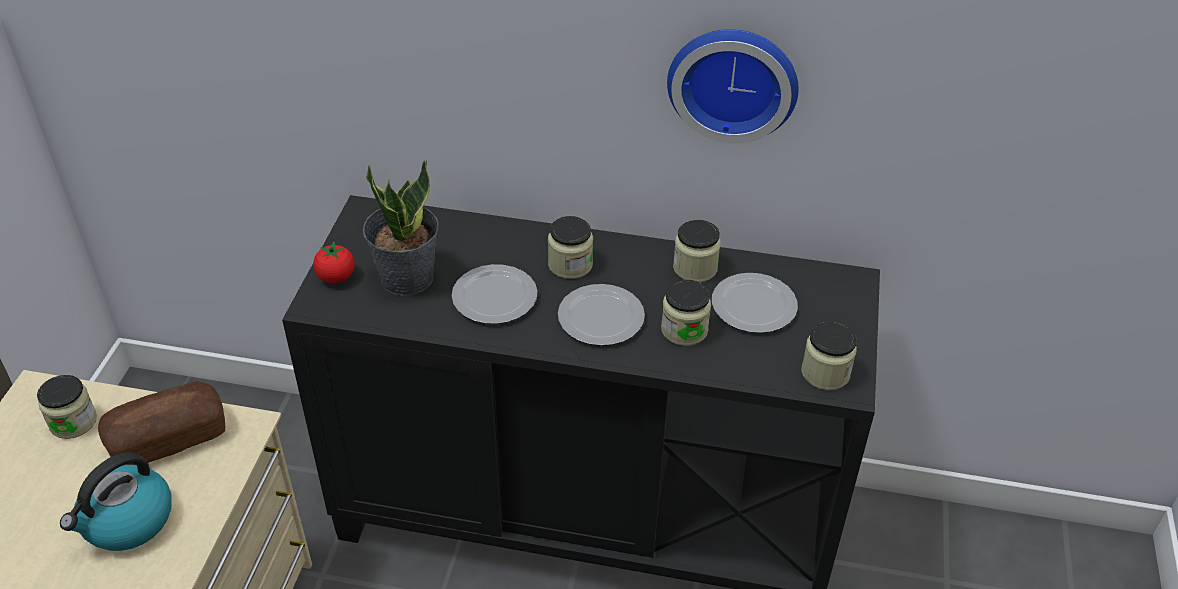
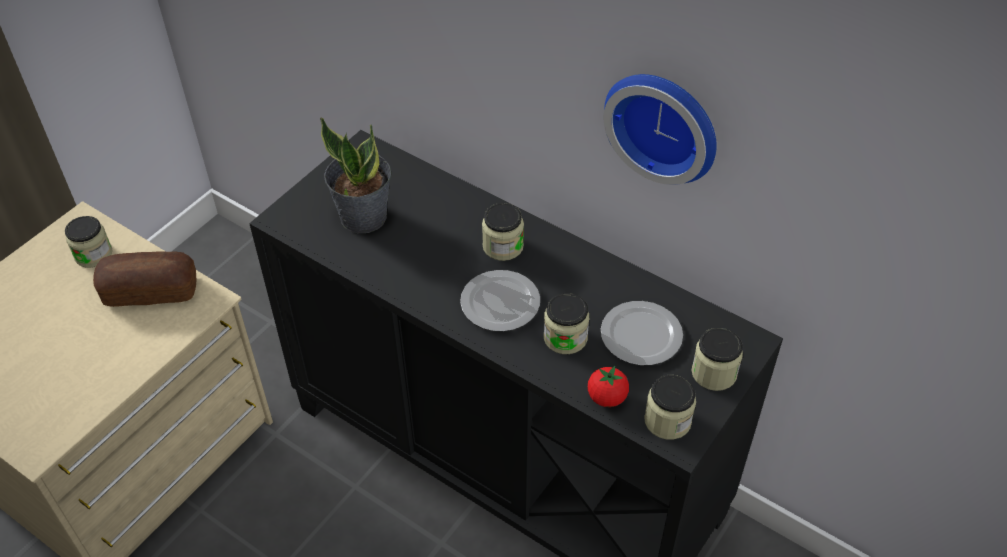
camera: 25 degrees right, 5 degrees up
kettle [60,452,172,551] -> none
tomato [313,242,355,283] -> tomato moved to [588,366,629,407]
plate [452,264,537,324] -> none
jar [673,220,721,282] -> jar moved to [691,328,743,391]

